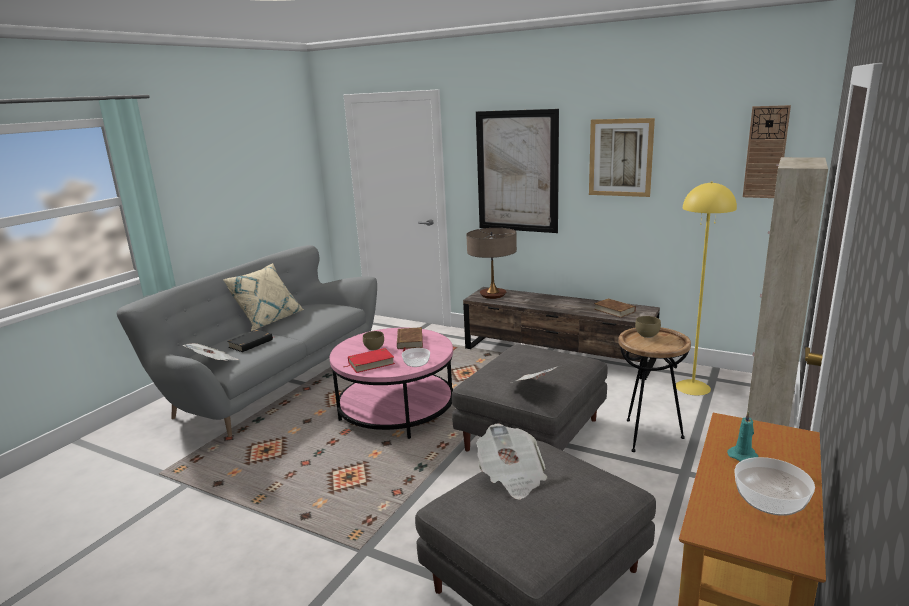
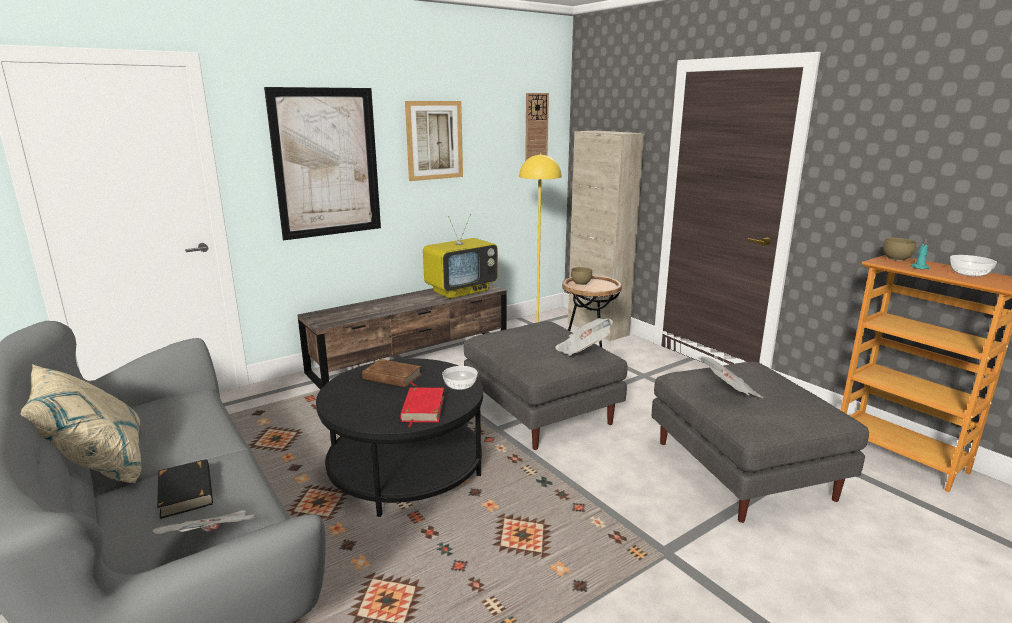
camera: 65 degrees left, 0 degrees up
pink coffee table [329,328,453,439] -> black coffee table [316,358,483,517]
brown bowl [363,331,384,351] -> brown bowl moved to [883,238,916,261]
table lamp [466,228,517,299] -> none
brown book [594,298,636,318] -> television [423,214,498,299]

